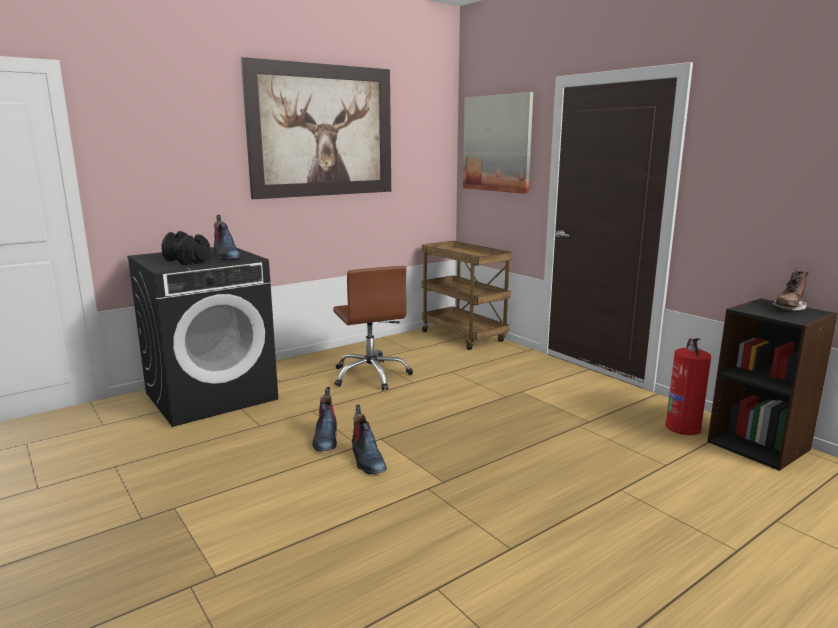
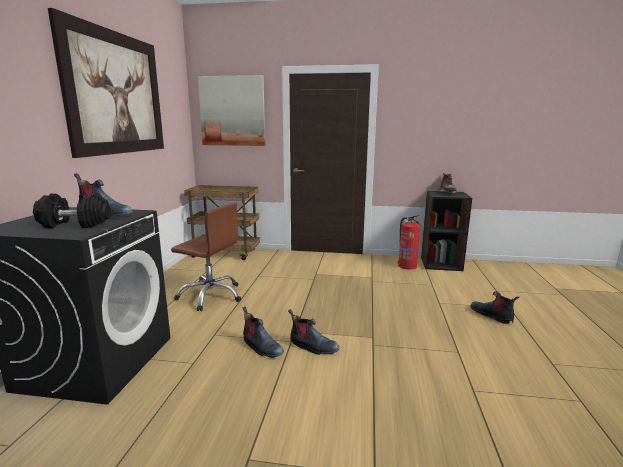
camera: 45 degrees left, 0 degrees up
none -> boot [470,291,519,324]

